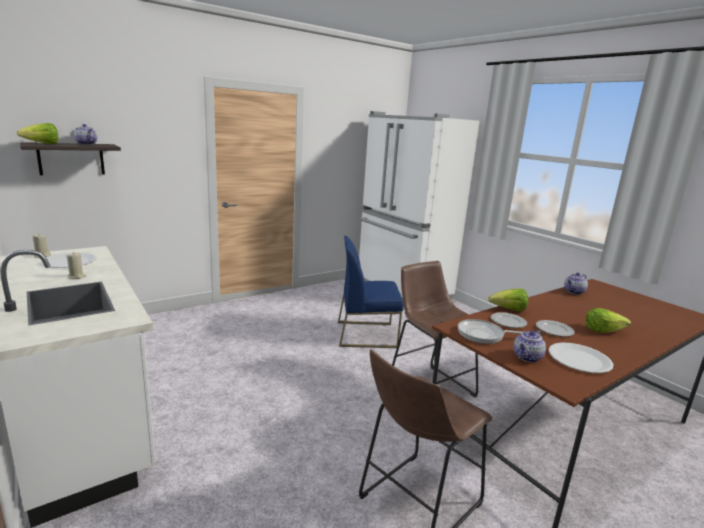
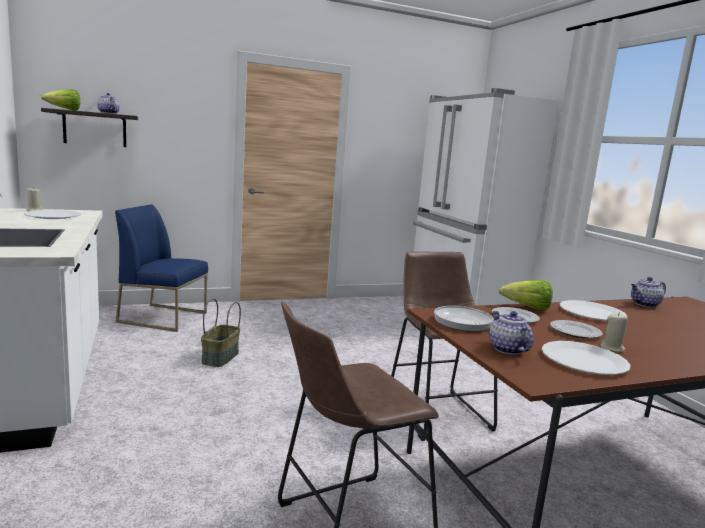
camera: 15 degrees right, 5 degrees down
beige candle [66,252,86,279] -> beige candle moved to [600,312,628,353]
blue chair [338,236,404,348] -> blue chair moved to [115,205,208,332]
teapot [513,330,546,363] -> teapot turned 105 degrees clockwise [489,311,534,355]
lettuce [585,308,631,333] -> none
none -> basket [201,298,241,367]
none -> white plate [560,300,627,321]

